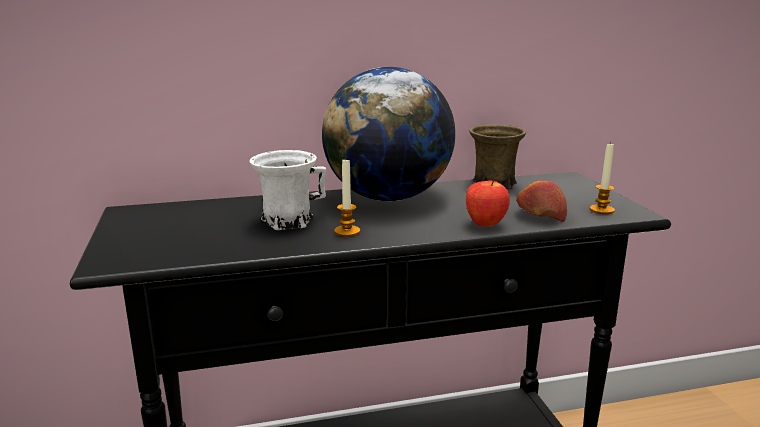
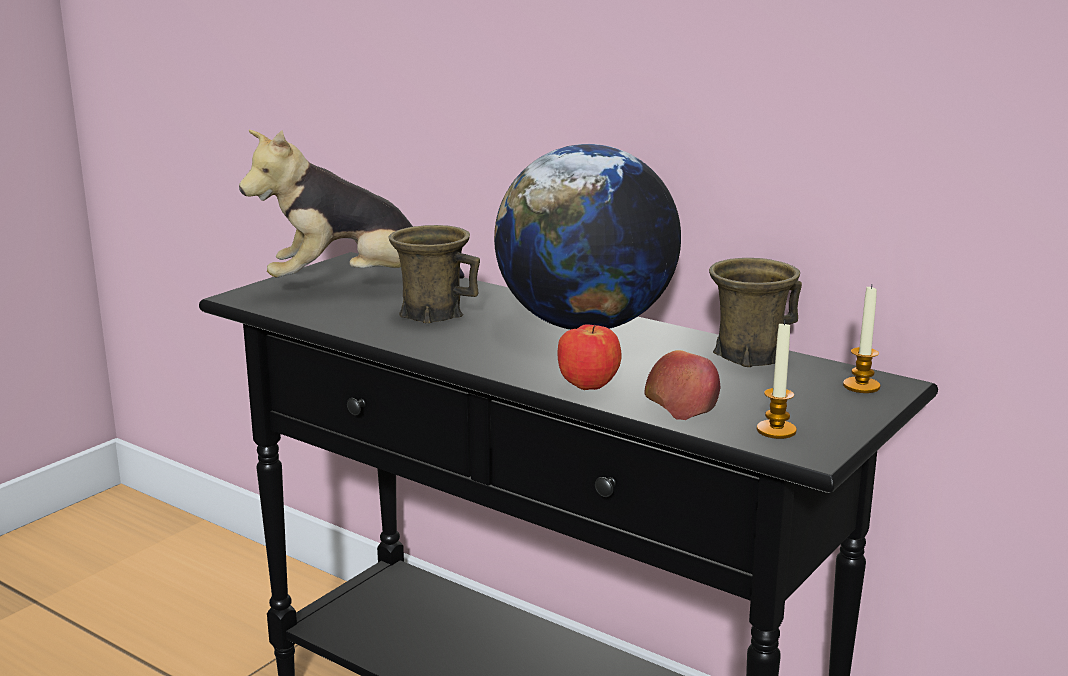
camera: 50 degrees right, 0 degrees up
white mug [249,150,326,230] -> brown mug [388,225,480,323]
candle [334,160,360,237] -> candle moved to [843,285,880,393]
none -> plush toy [239,130,464,279]

